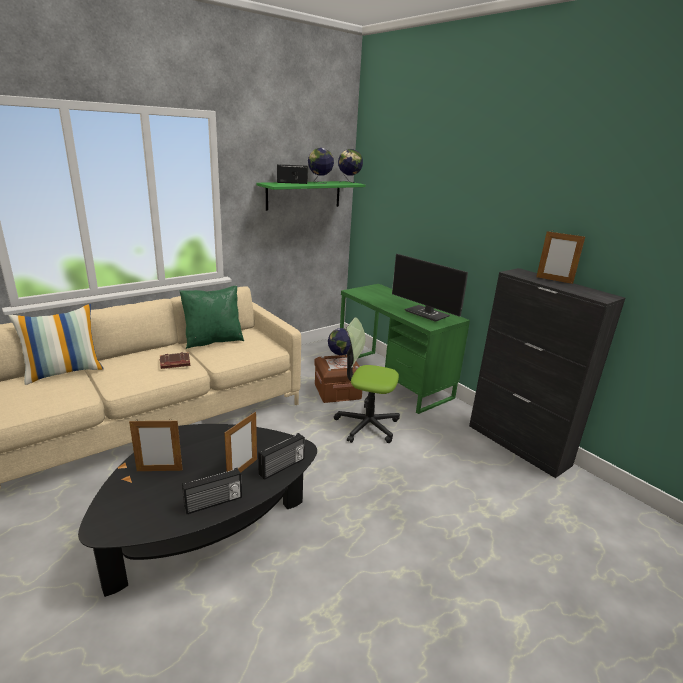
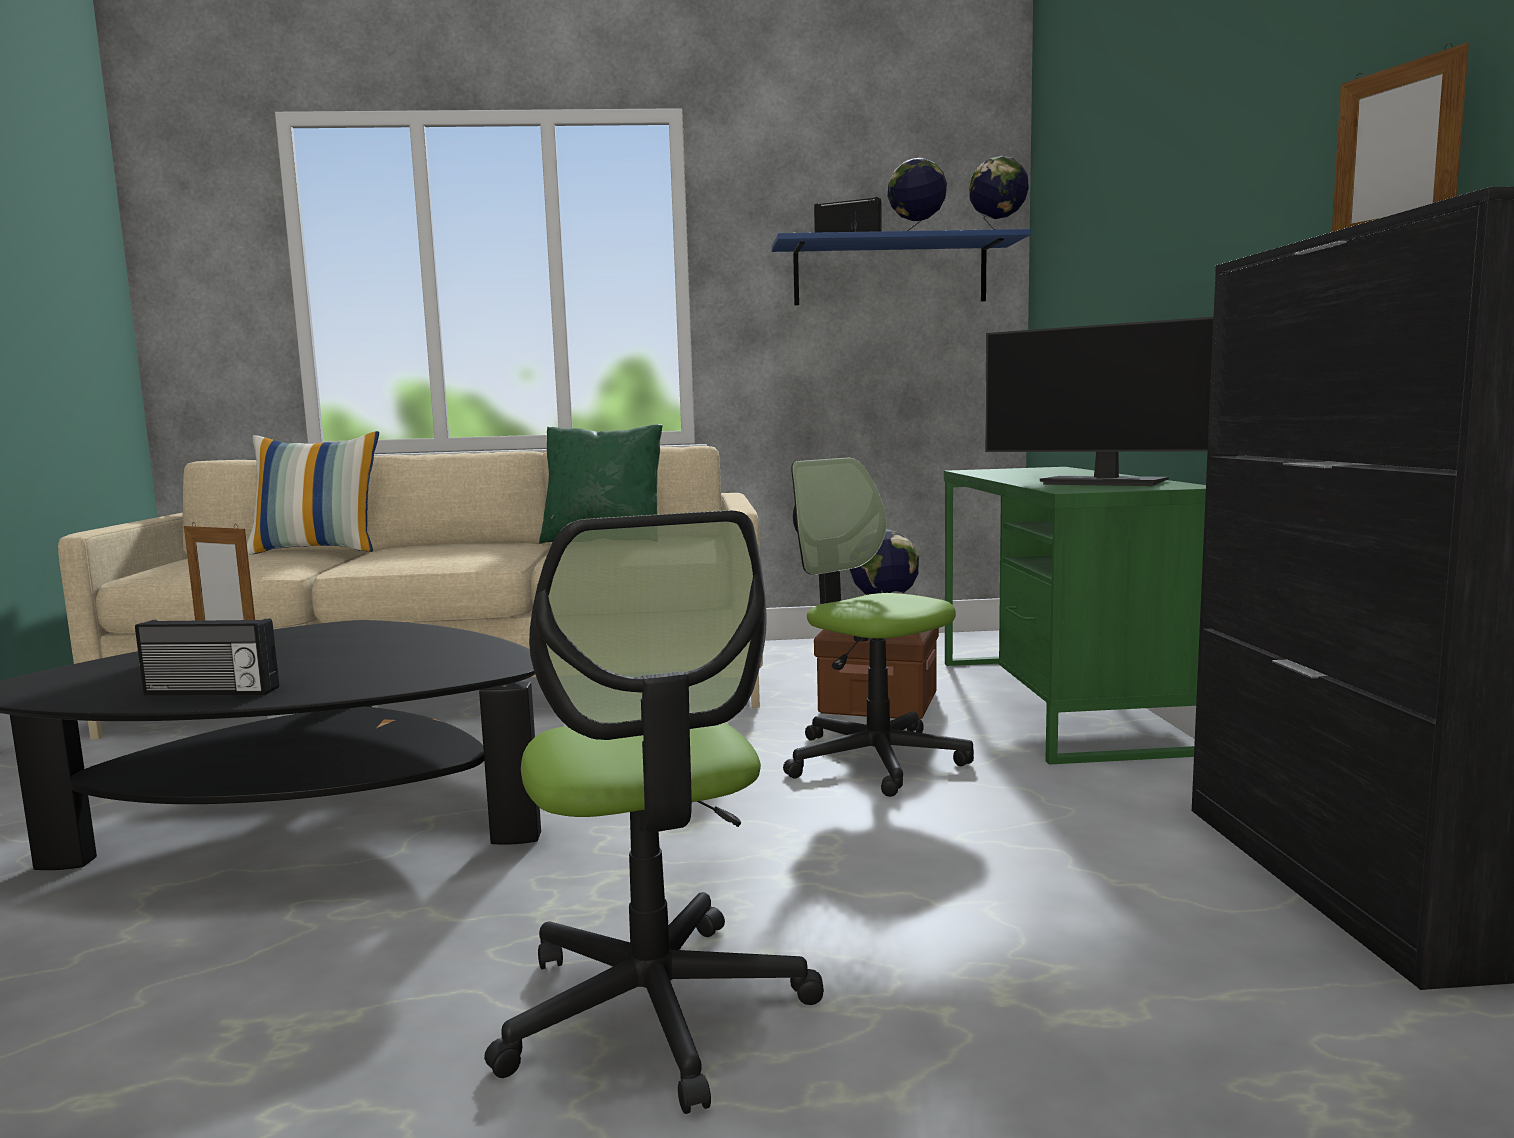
camera: 35 degrees right, 15 degrees down
brown book [160,352,190,369] -> none
picture frame [224,411,257,473] -> none
green shelf [256,181,365,211] -> blue shelf [771,229,1031,305]
radio [258,433,305,480] -> none
monitor [392,254,468,322] -> monitor turned 45 degrees counterclockwise [985,317,1213,486]
none -> office chair [484,510,824,1114]

